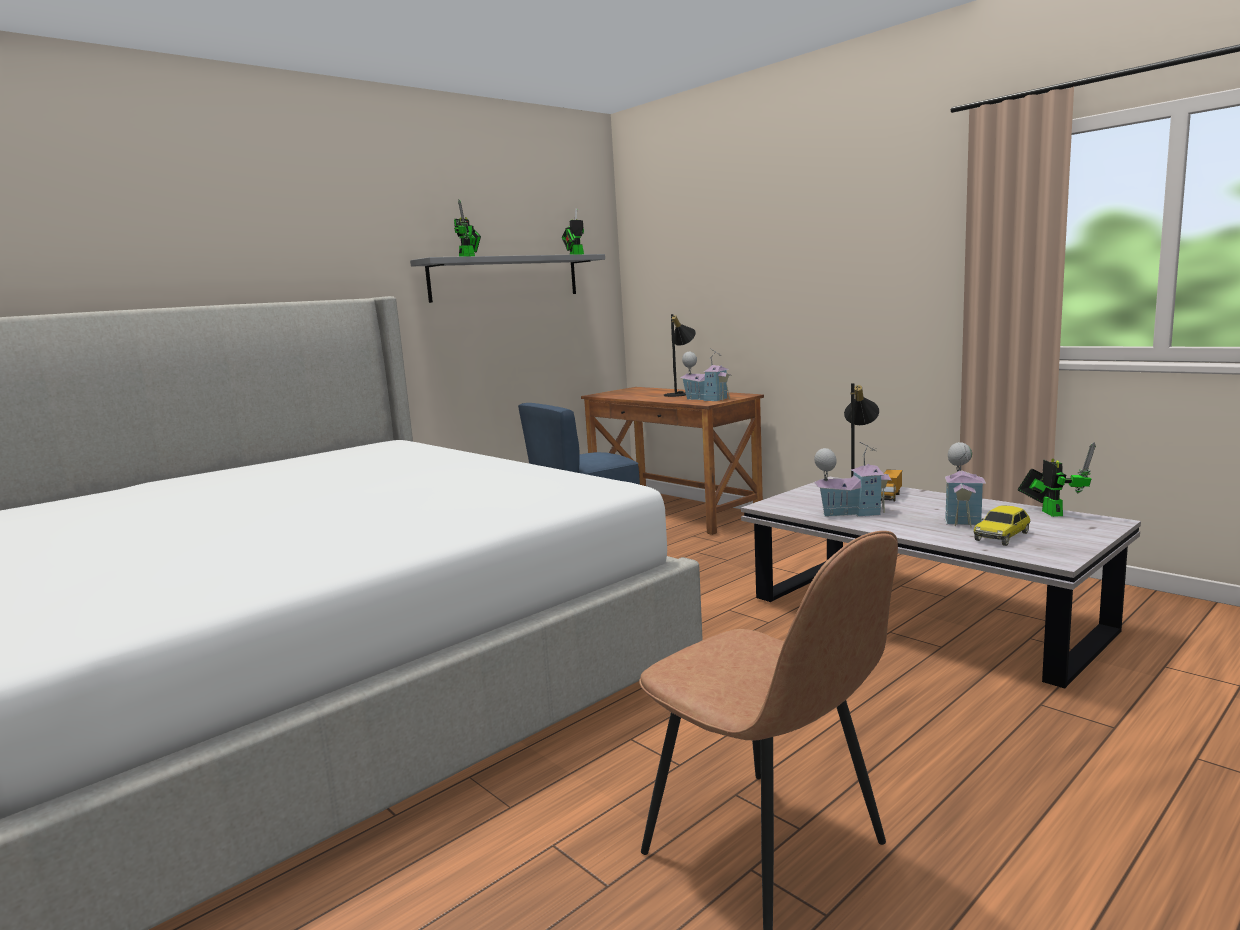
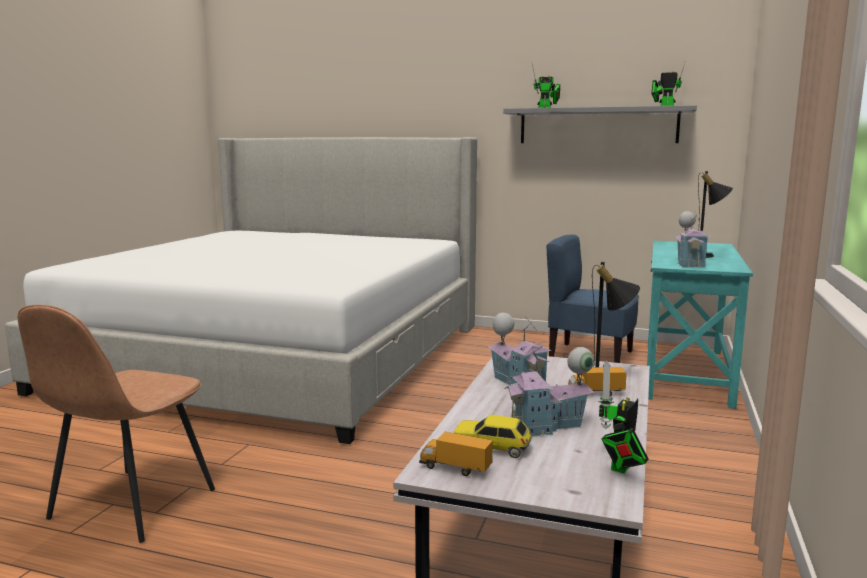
camera: 60 degrees right, 0 degrees up
brown desk [581,387,764,535] -> turquoise desk [647,241,753,409]
toy robot [1018,442,1096,517] -> toy robot turned 150 degrees clockwise [598,360,648,473]
none -> toy truck [419,432,493,476]

